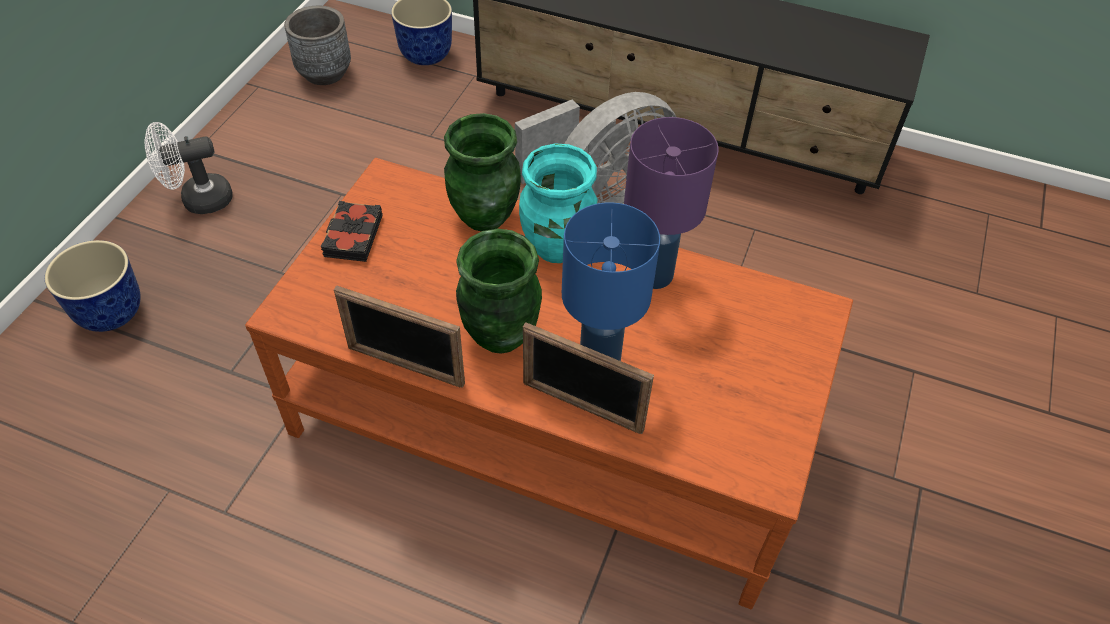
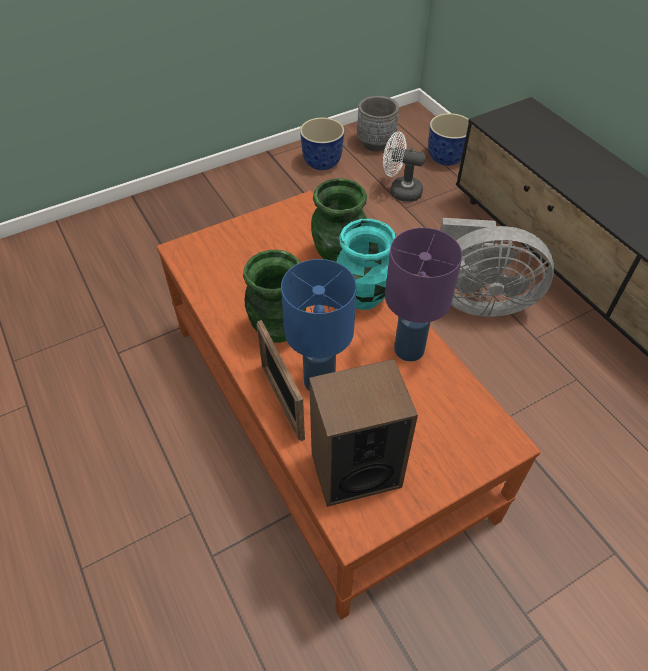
camera: 40 degrees right, 0 degrees up
planter [45,240,140,332] -> planter moved to [300,117,344,170]
white fan [144,122,233,214] -> white fan moved to [383,132,426,202]
black book [321,201,383,262] -> none
picture frame [334,285,465,388] -> none
none -> speaker [309,359,418,507]

